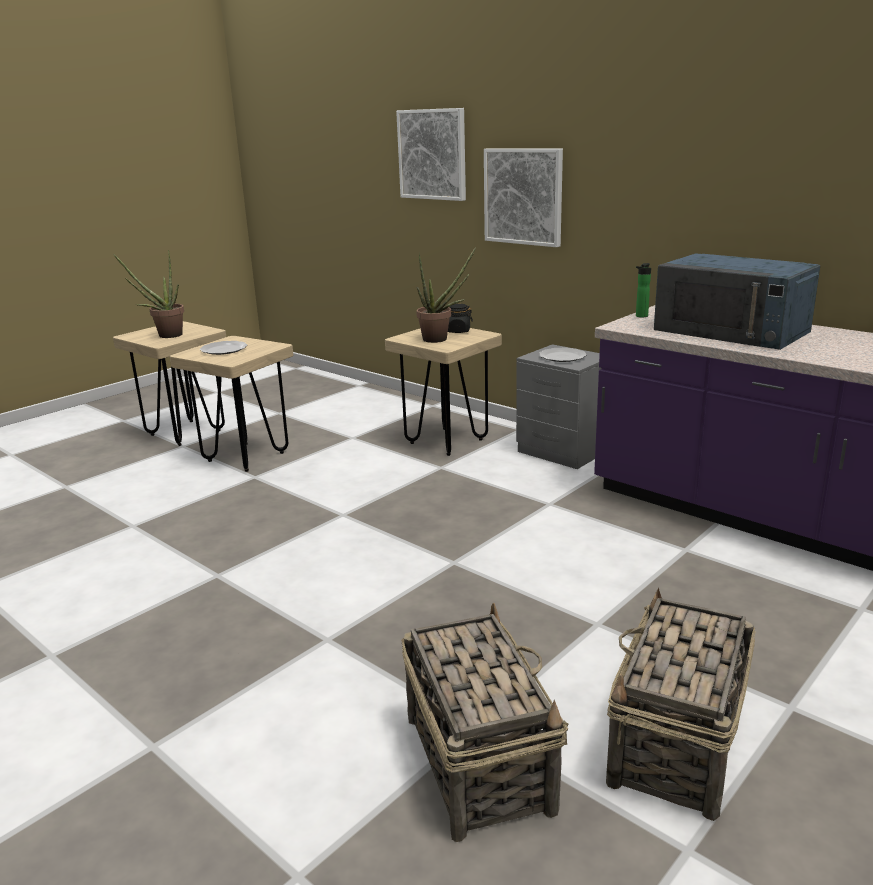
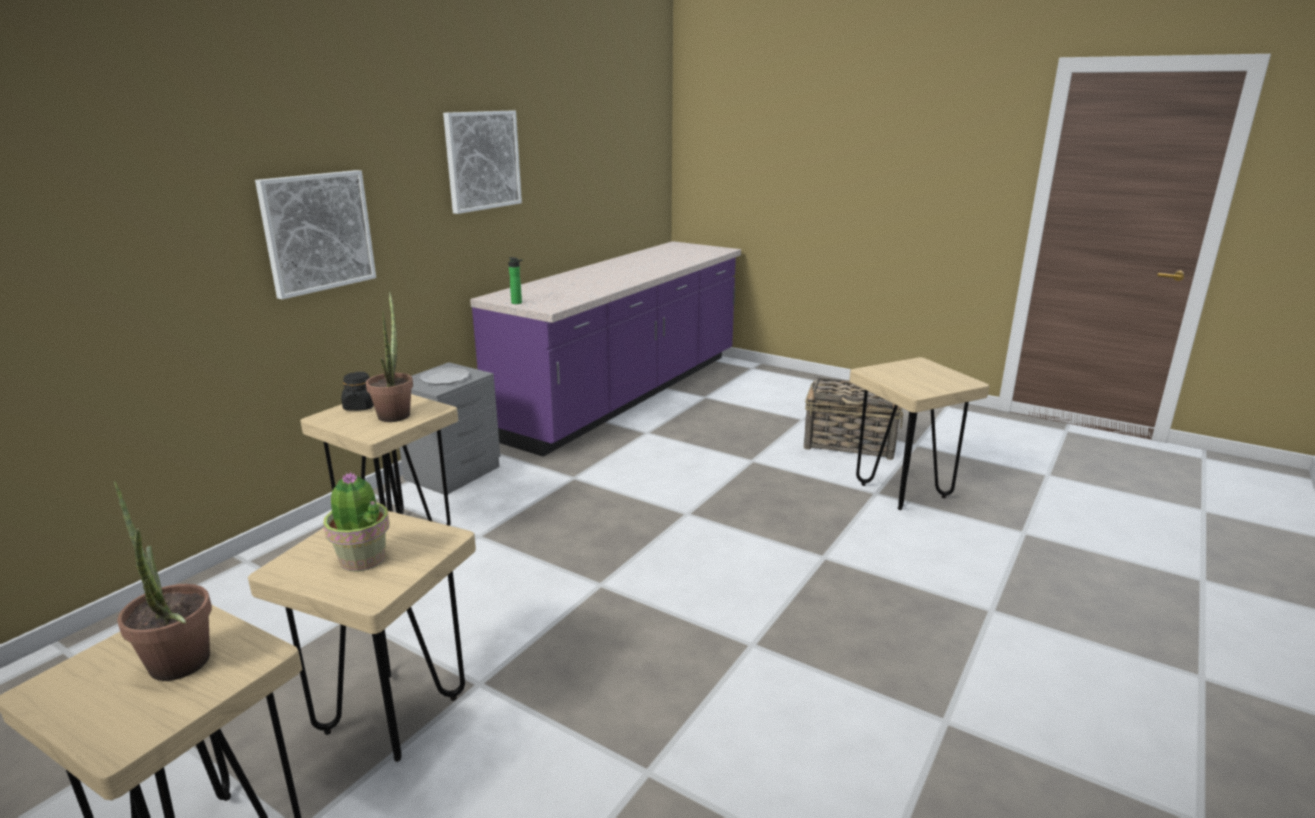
camera: 100 degrees left, 0 degrees up
plate [200,341,247,355] -> potted plant [323,472,389,572]
picture [396,108,466,201] -> picture moved to [443,111,522,214]
basket [401,603,568,842] -> beige stool [849,357,989,510]
blue microwave [654,254,820,350] -> none

